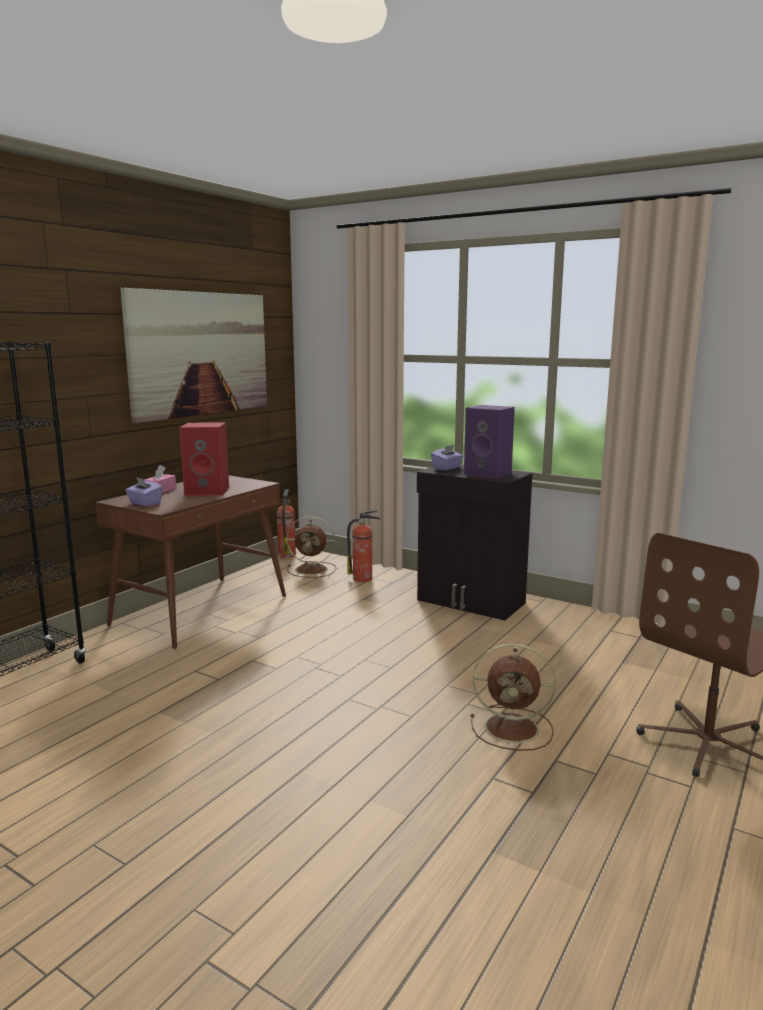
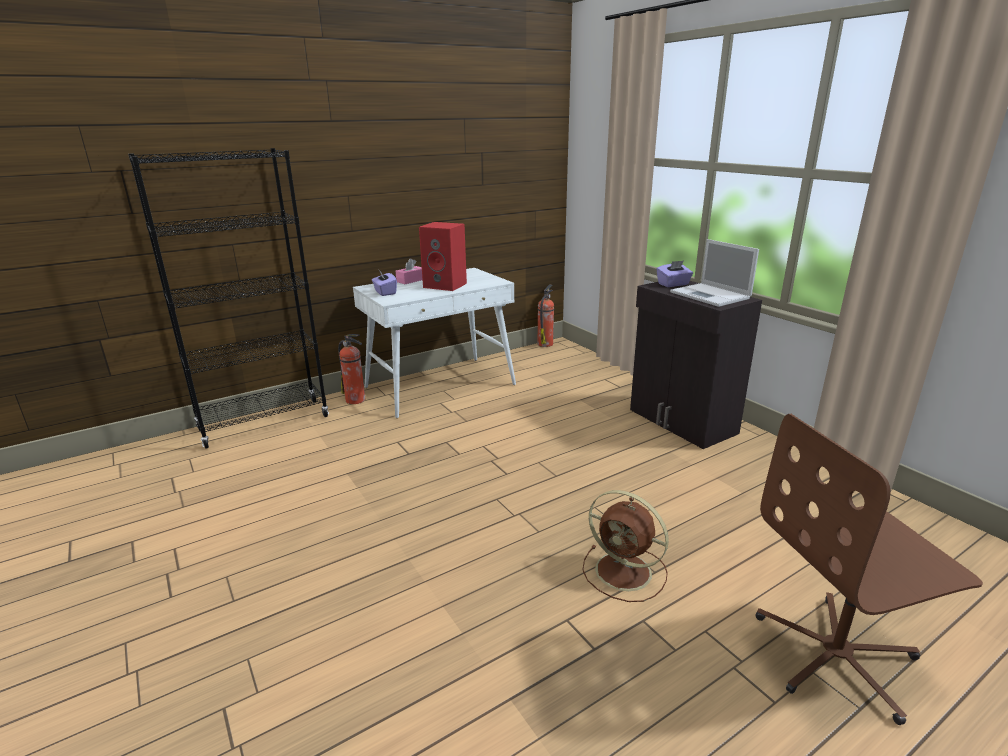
camera: 25 degrees right, 10 degrees up
brown desk [95,476,286,649] -> white desk [353,268,516,418]
picture [120,288,267,423] -> none
brown fan [286,516,336,578] -> none
fire extinguisher [347,510,380,582] -> fire extinguisher moved to [338,334,365,404]
purple speaker [464,405,515,478] -> laptop [670,239,759,307]

